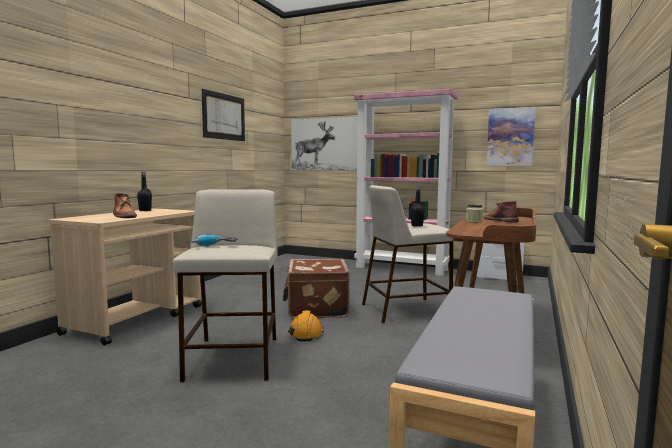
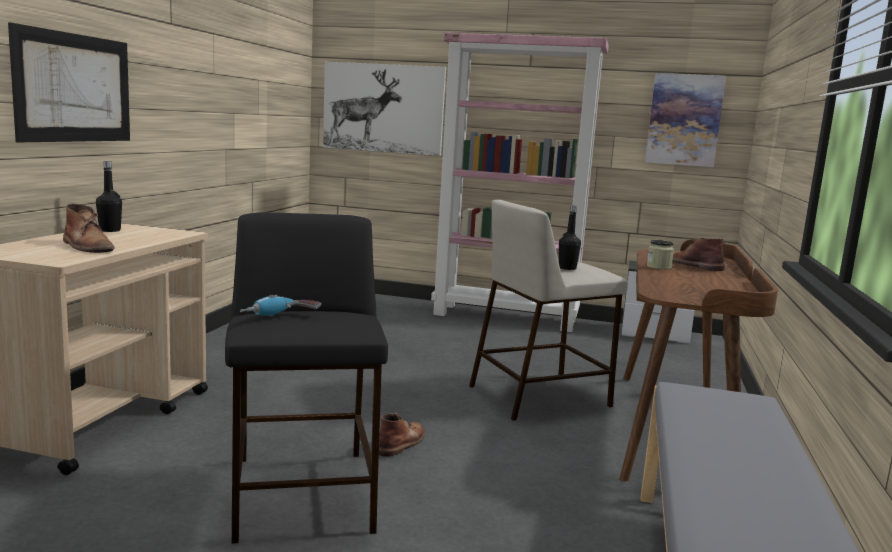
camera: 10 degrees left, 5 degrees up
beige stool [173,189,278,382] -> black stool [225,212,388,544]
picture [202,89,245,141] -> picture moved to [8,22,130,142]
brown suitcase [283,259,350,319] -> none
orange hard hat [288,310,324,341] -> brown boot [379,412,425,457]

